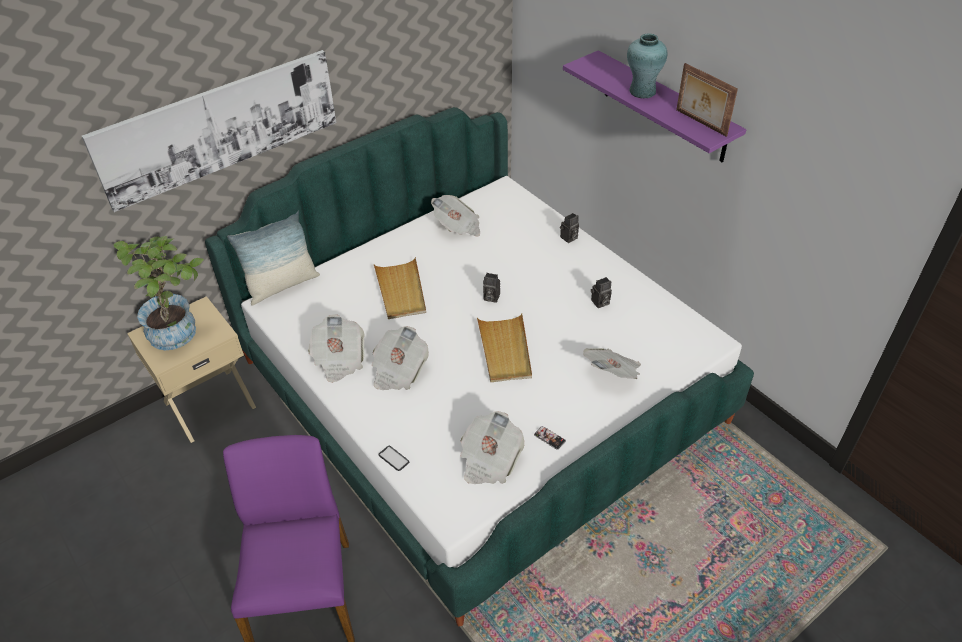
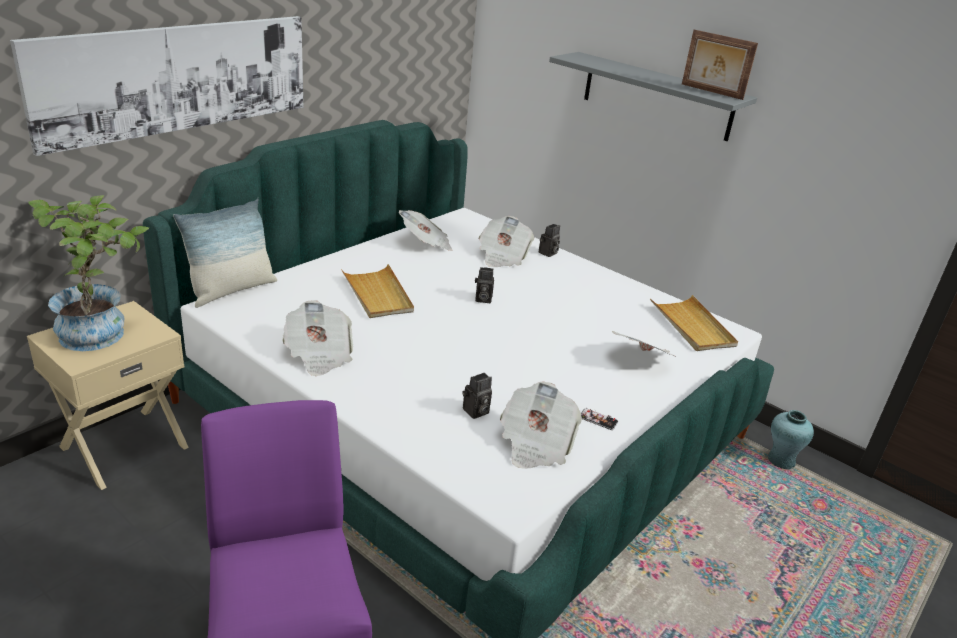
camera: 15 degrees left, 15 degrees down
newspaper [372,326,429,390] -> newspaper moved to [479,216,534,267]
phone [378,446,409,471] -> none
beige tray [477,313,532,382] -> beige tray moved to [650,295,738,351]
purple shelf [563,50,746,163] -> grey shelf [549,52,757,141]
camera [591,277,612,308] -> camera moved to [462,373,492,419]
turquoise vase [627,33,668,98] -> turquoise vase moved to [768,410,814,469]

